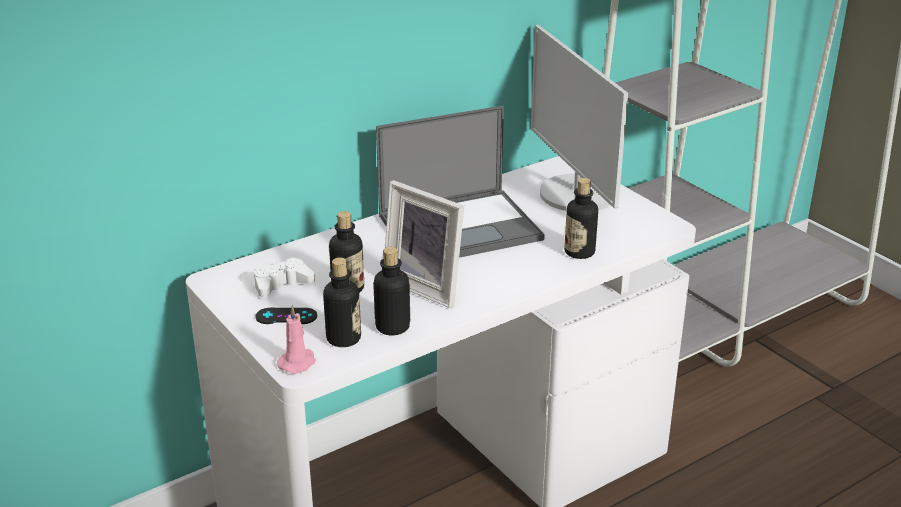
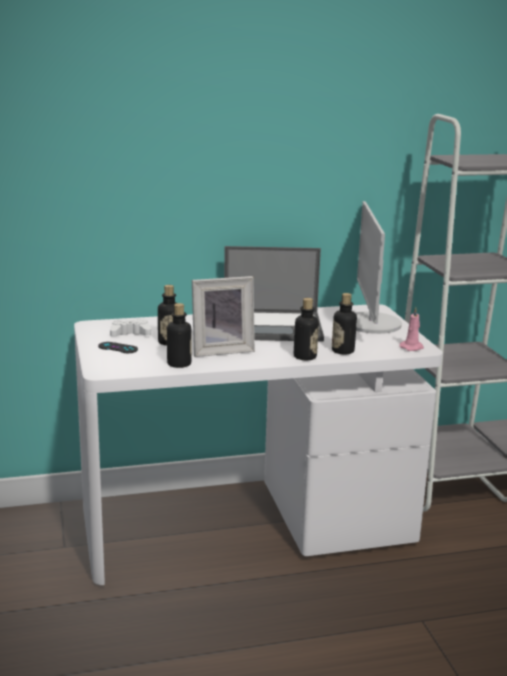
camera: 20 degrees right, 10 degrees down
pink candle [277,305,316,374] -> pink candle moved to [399,307,424,351]
bottle [323,258,361,347] -> bottle moved to [294,298,319,360]
picture frame [385,180,464,308] -> picture frame turned 75 degrees counterclockwise [192,276,255,357]

